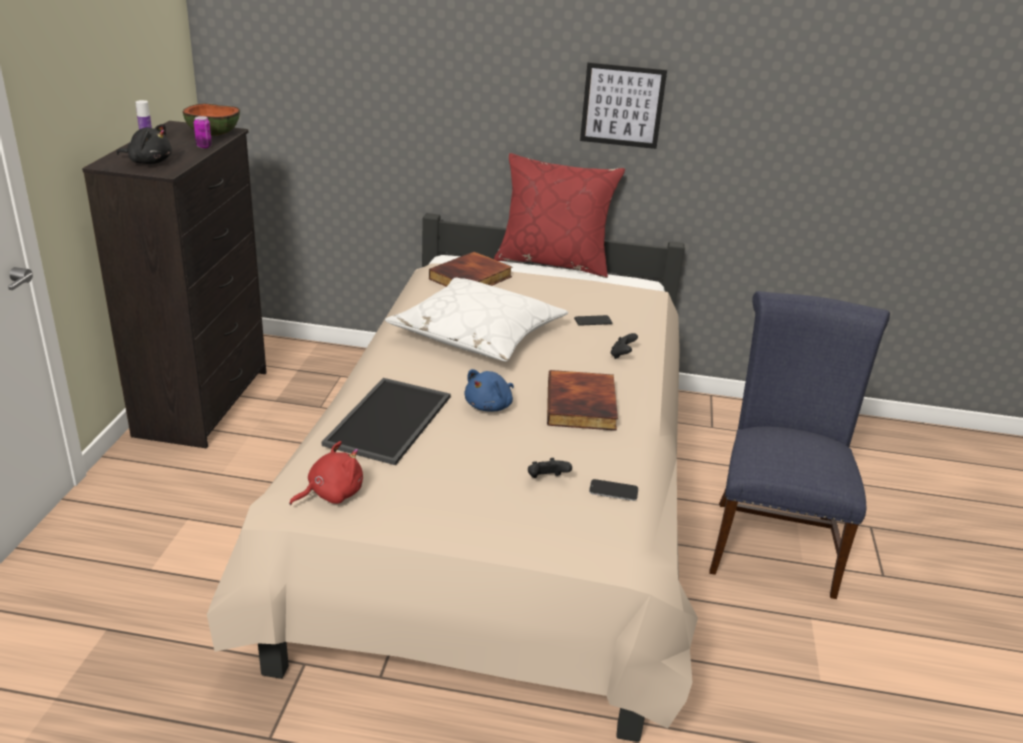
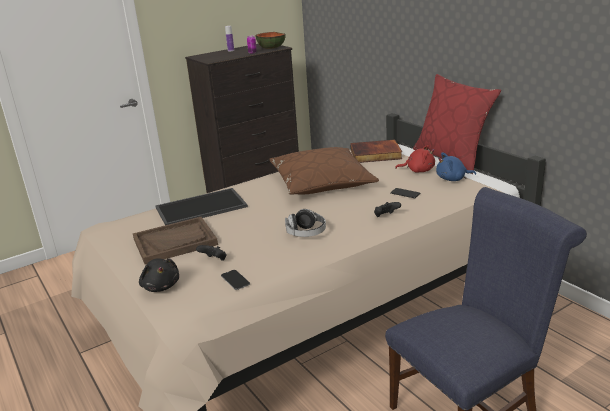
camera: 50 degrees right, 5 degrees down
black plush toy [116,124,172,164] -> black plush toy moved to [139,258,179,292]
red plush toy [289,441,363,505] -> red plush toy moved to [395,145,435,173]
white pillow [385,278,568,361] -> brown pillow [269,147,379,195]
blue plush toy [465,369,514,412] -> blue plush toy moved to [436,153,476,181]
book [547,370,618,431] -> headphones [285,209,326,237]
picture [580,62,667,149] -> none
none -> brown tray [133,217,218,265]

